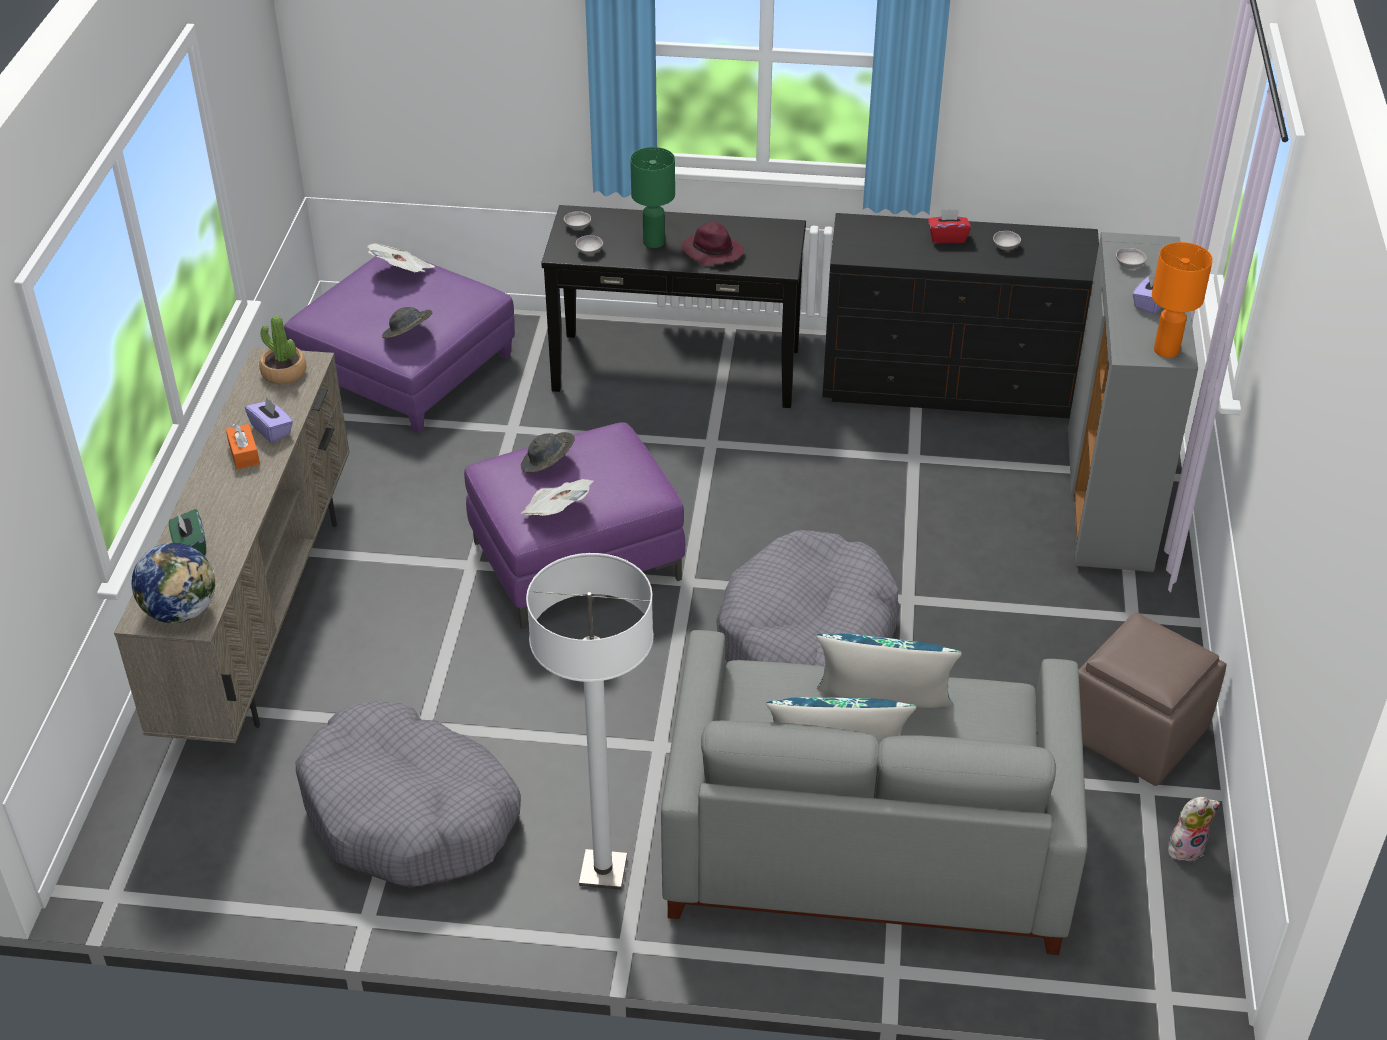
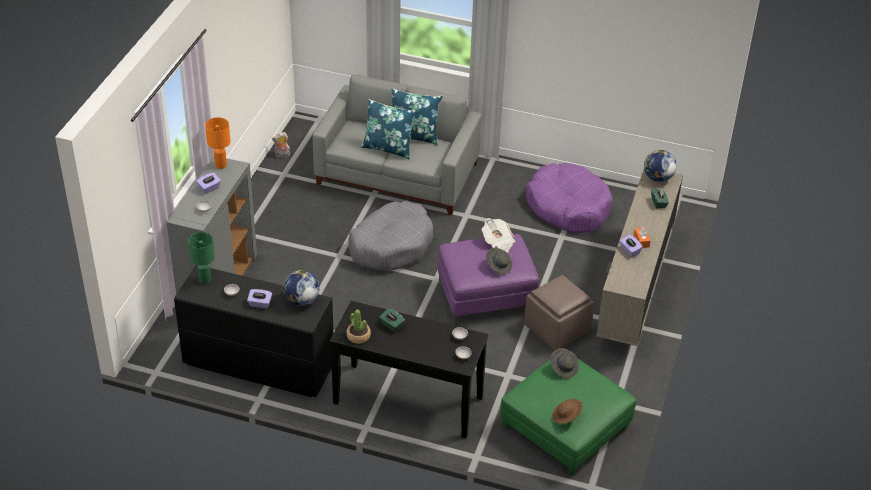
camera: 170 degrees left, 0 degrees up
potted plant [259,316,306,385] -> potted plant moved to [347,310,371,344]
purple ottoman [284,256,515,433] -> green ottoman [501,358,637,476]
grey dog bed [296,701,521,888] -> purple dog bed [526,163,613,233]
newspaper [367,243,435,273] -> brown hat [552,399,583,424]
white floor lamp [526,553,654,890] -> none
green table lamp [630,147,675,248] -> green table lamp moved to [188,232,215,284]
purple hat [681,222,744,266] -> green tissue box [379,308,405,332]
red tissue box [928,209,971,244] -> purple tissue box [247,289,272,308]
brown ottoman [1078,613,1227,786] -> brown ottoman moved to [524,275,595,350]
none -> globe [283,270,320,306]

